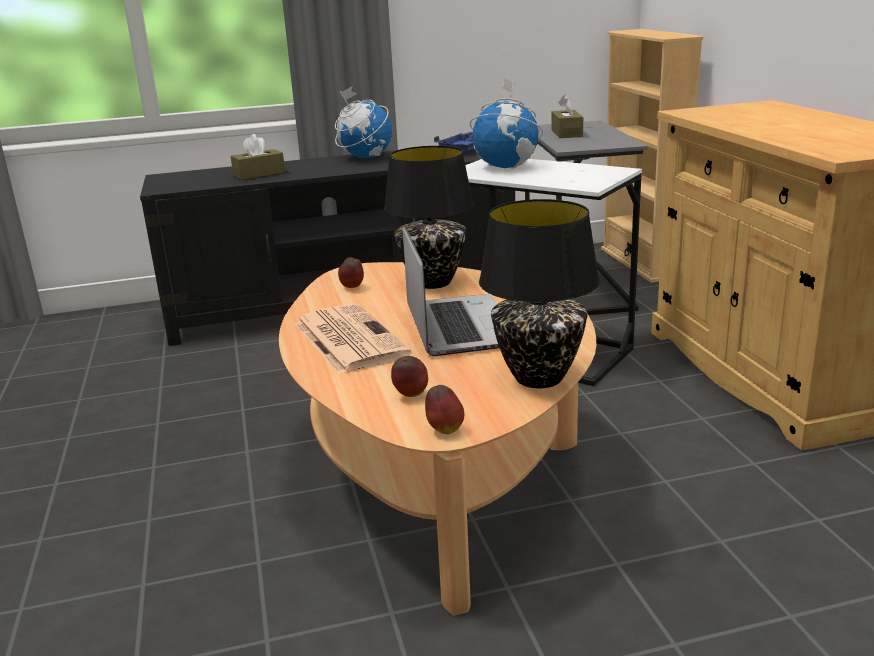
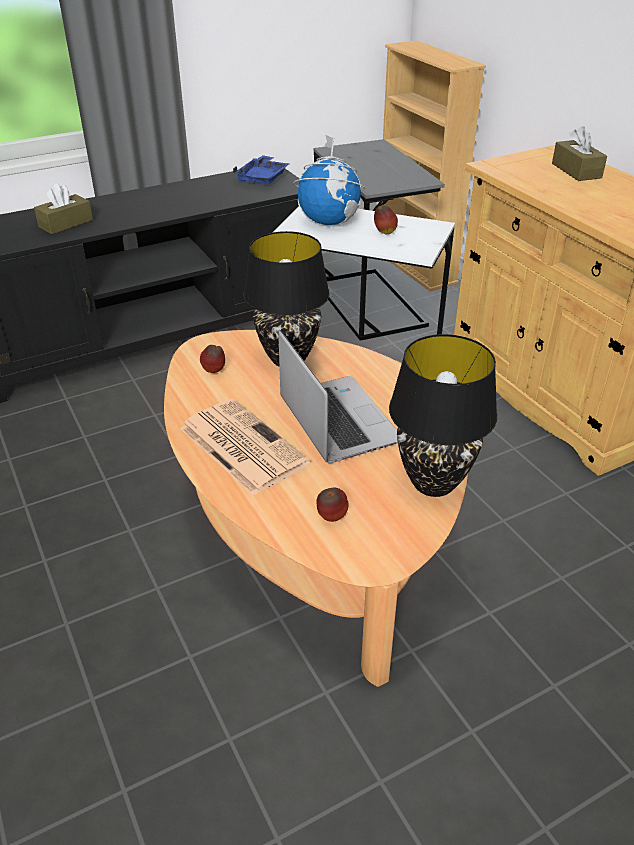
camera: 15 degrees left, 15 degrees up
globe [335,86,392,158] -> none
apple [425,385,464,434] -> apple moved to [374,205,398,235]
brown tissue box [552,94,583,138] -> brown tissue box moved to [552,126,607,181]

